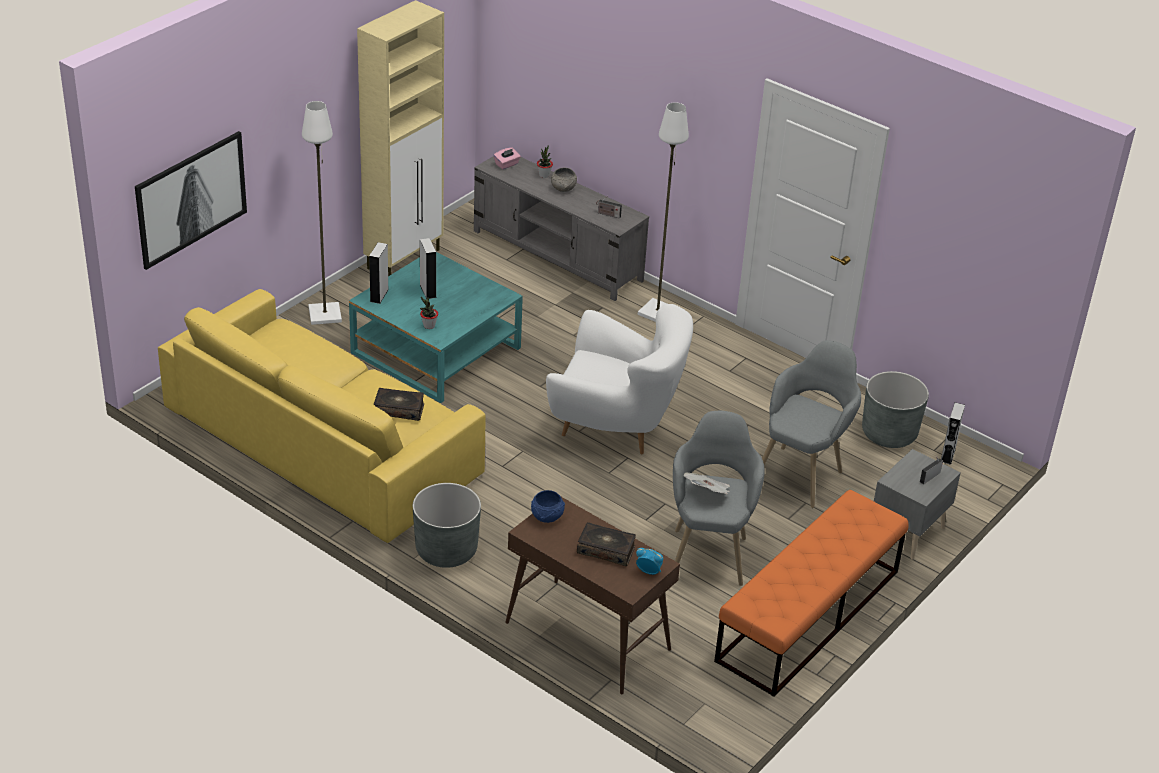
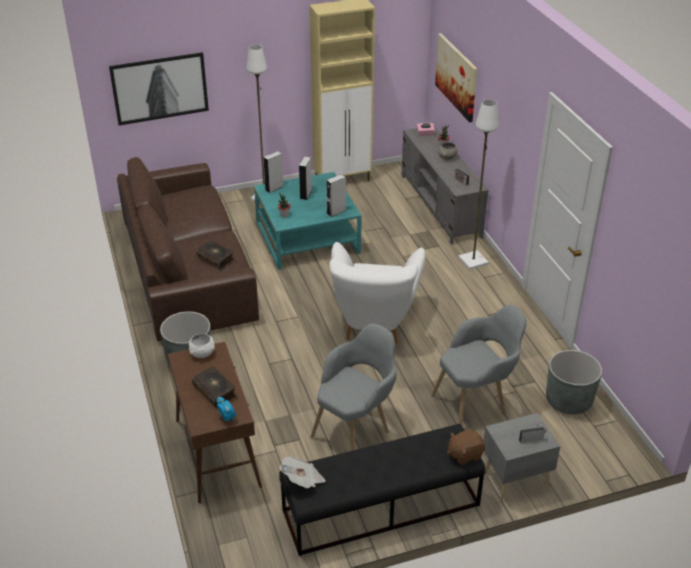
camera: 35 degrees right, 0 degrees up
yellow sofa [158,289,486,543] -> brown sofa [117,157,259,341]
blue bowl [531,490,565,523] -> white bowl [189,333,215,358]
white armchair [546,304,693,454] -> white armchair turned 45 degrees clockwise [329,242,426,344]
newspaper [684,473,730,494] -> newspaper moved to [279,456,326,489]
orange bench [714,490,909,697] -> black bench [279,424,485,556]
grey speaker [941,403,965,465] -> grey speaker moved to [326,174,346,217]
none -> picture [435,33,477,123]
none -> brown plush toy [447,429,485,465]

